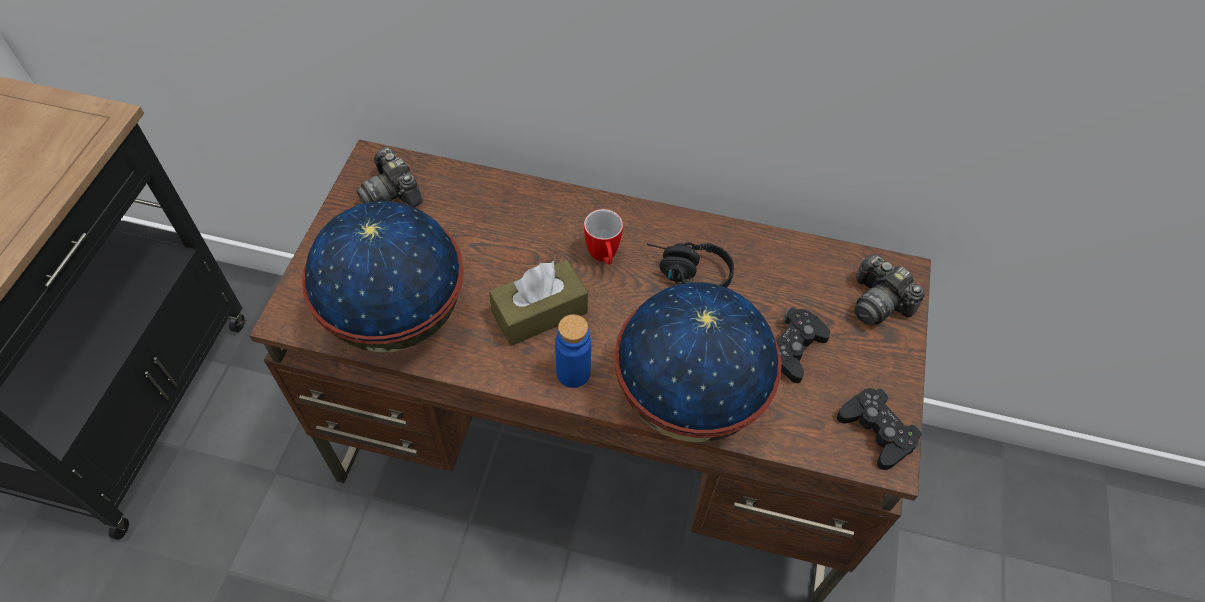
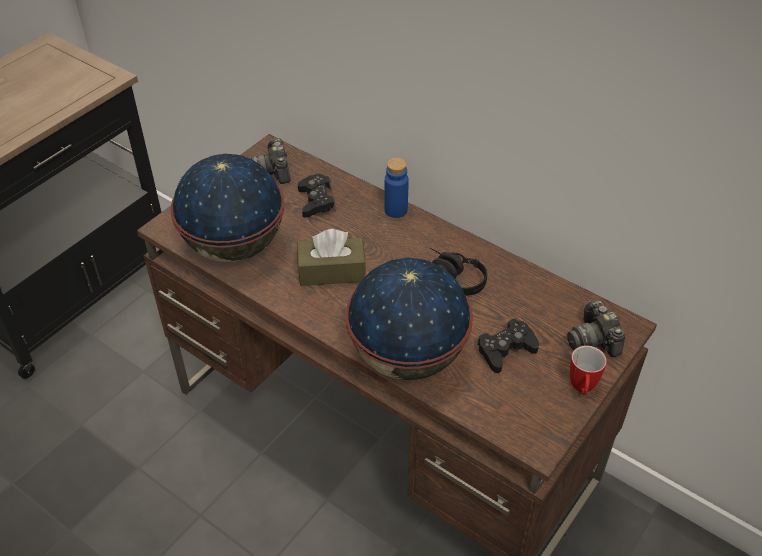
camera: 25 degrees right, 10 degrees down
blue bottle [555,314,591,388] -> blue bottle moved to [384,158,409,218]
mug [584,209,623,265] -> mug moved to [570,345,607,395]
black game controller [837,388,922,470] -> black game controller moved to [298,174,336,217]

